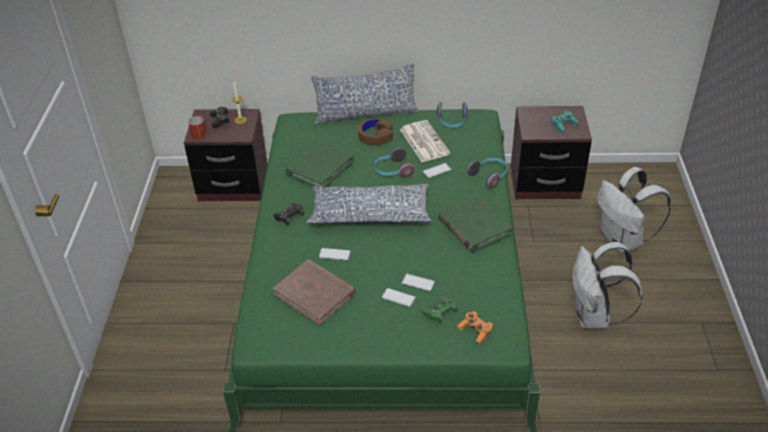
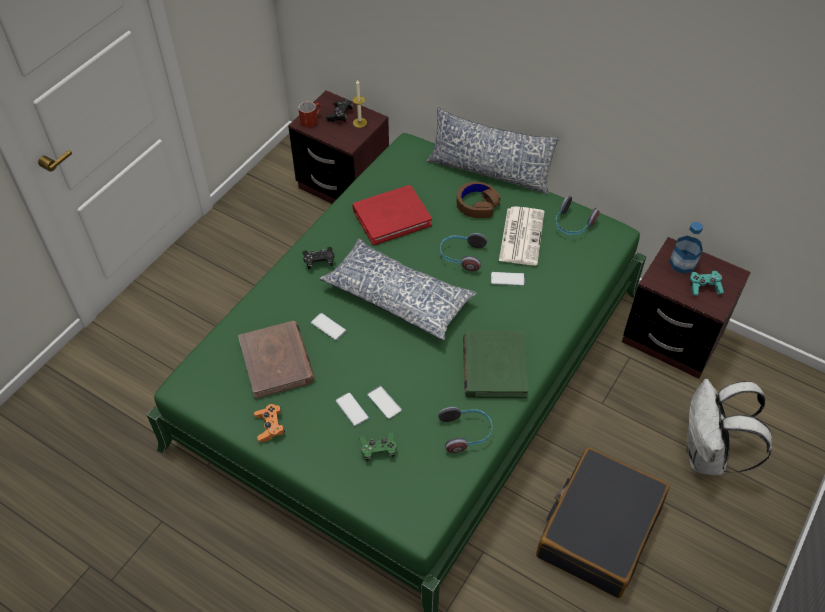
camera: 30 degrees right, 10 degrees up
green book [285,141,354,187] -> red book [352,185,432,246]
orange game controller [457,311,494,344] -> orange game controller moved to [254,404,285,442]
headphones [467,158,508,188] -> headphones moved to [438,407,492,453]
white backpack [572,242,643,329] -> black suitcase [536,447,670,598]
none -> bottle [669,222,703,274]

